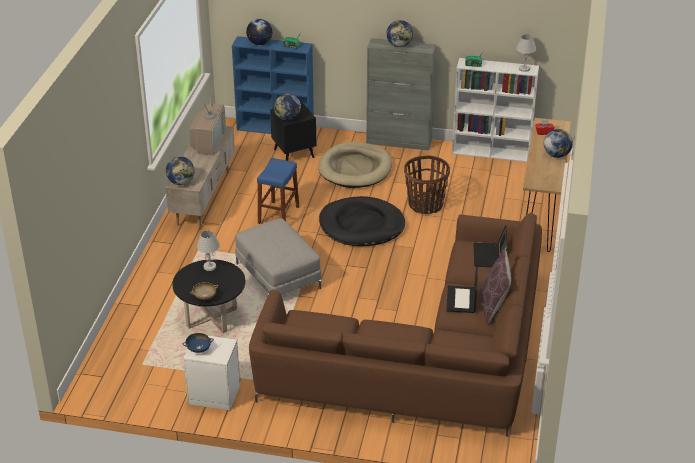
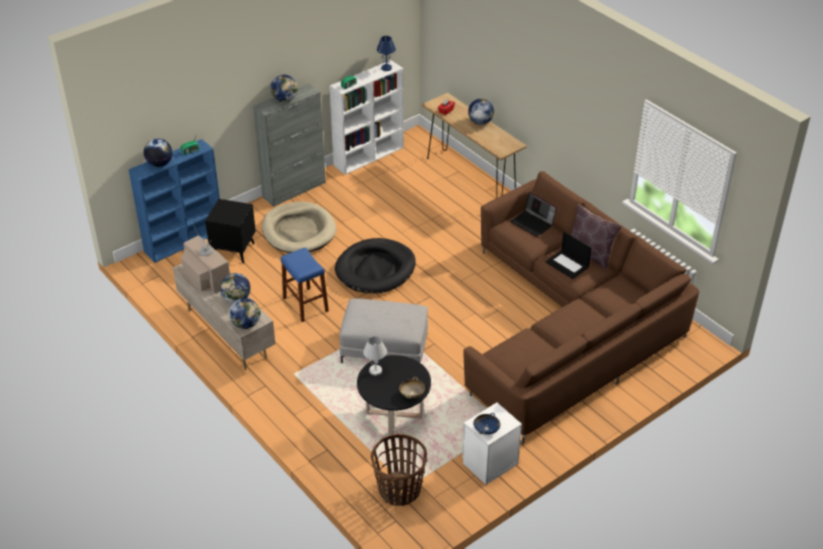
camera: 50 degrees left, 5 degrees up
globe [274,94,301,120] -> globe moved to [220,273,251,303]
basket [404,155,450,214] -> basket moved to [371,434,427,506]
white table lamp [516,34,536,72] -> blue table lamp [377,36,396,71]

